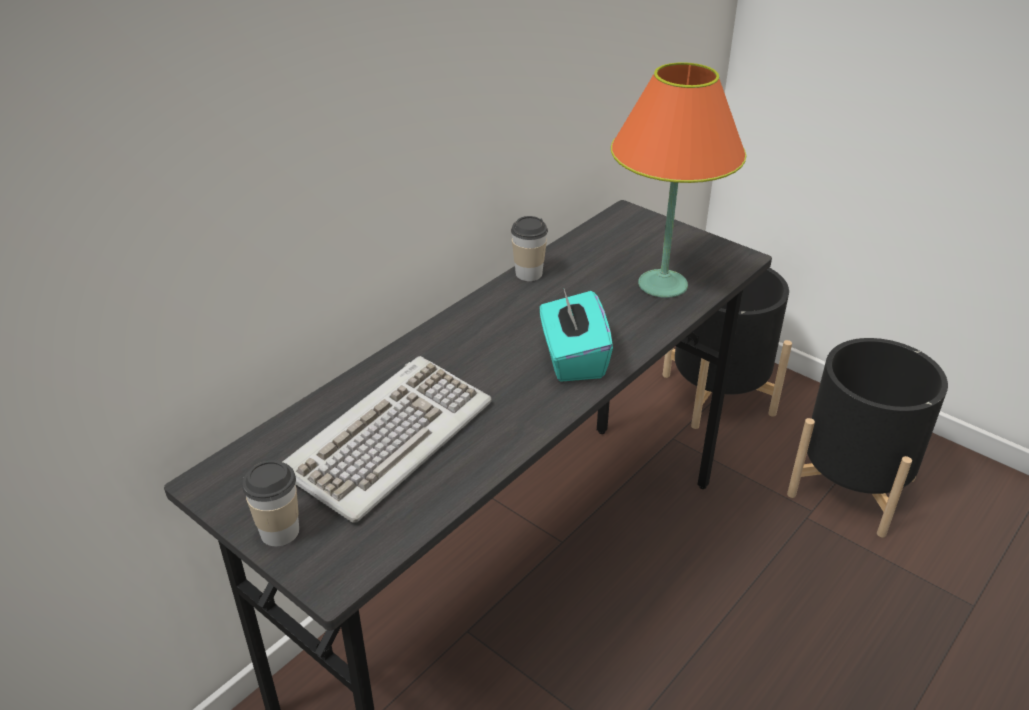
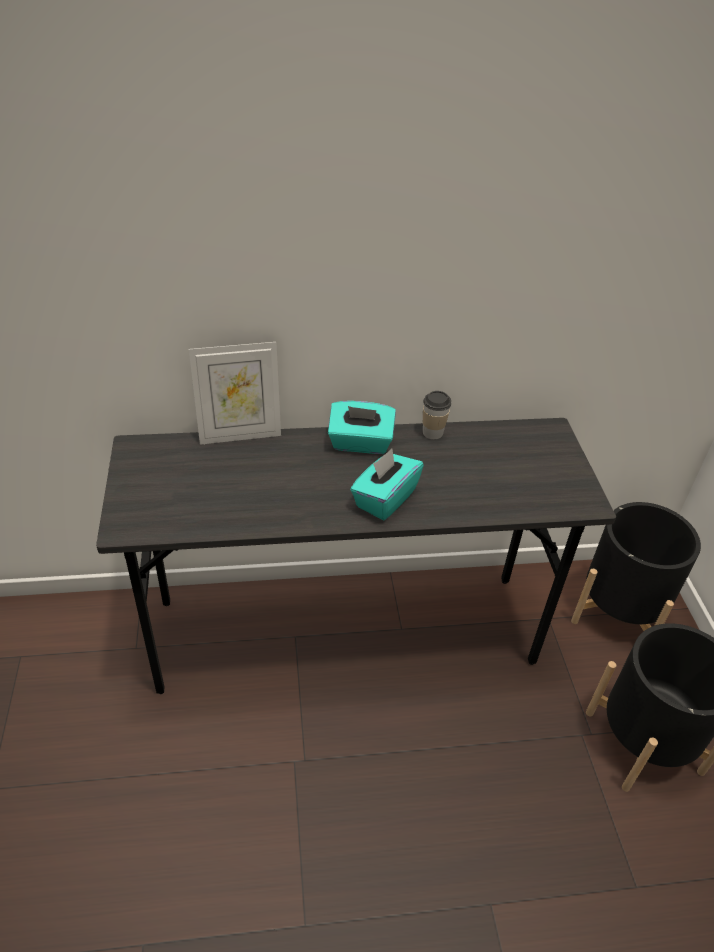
camera: 40 degrees right, 5 degrees up
cup [242,460,299,546] -> none
keyboard [283,356,492,523] -> none
orange table lamp [611,62,746,298] -> none
none -> picture frame [189,342,281,445]
none -> turquoise tissue box [328,401,396,454]

